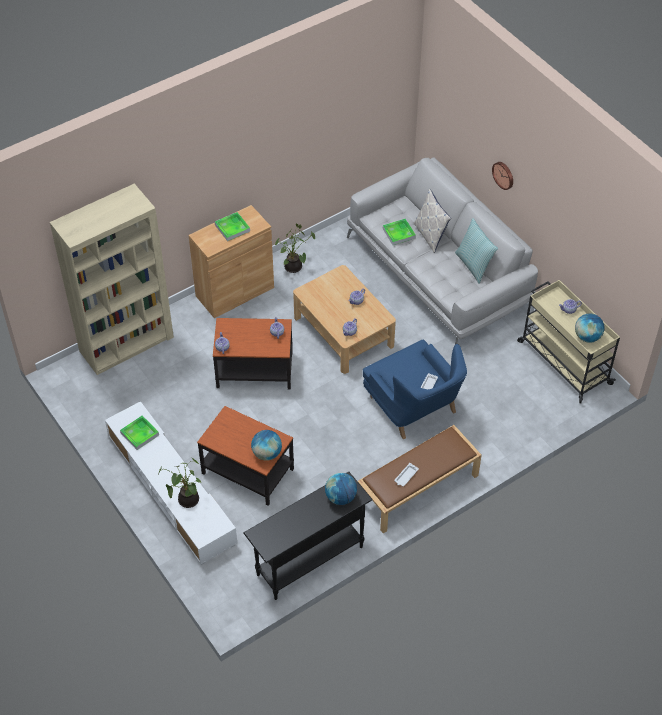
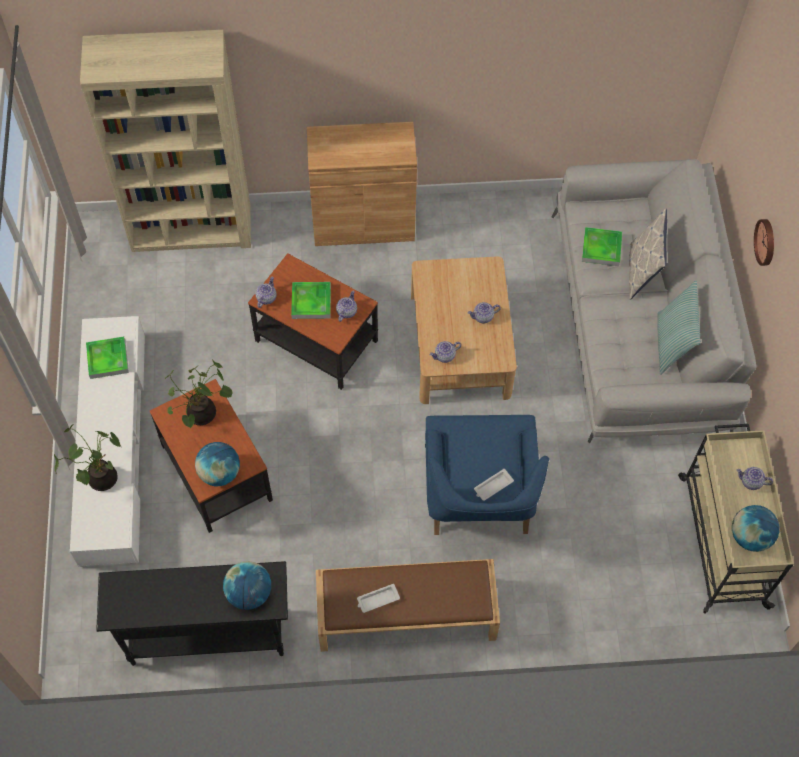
camera: 30 degrees right, 10 degrees up
tray [215,212,250,241] -> tray moved to [291,282,331,319]
potted plant [275,224,315,273] -> potted plant moved to [165,359,232,428]

